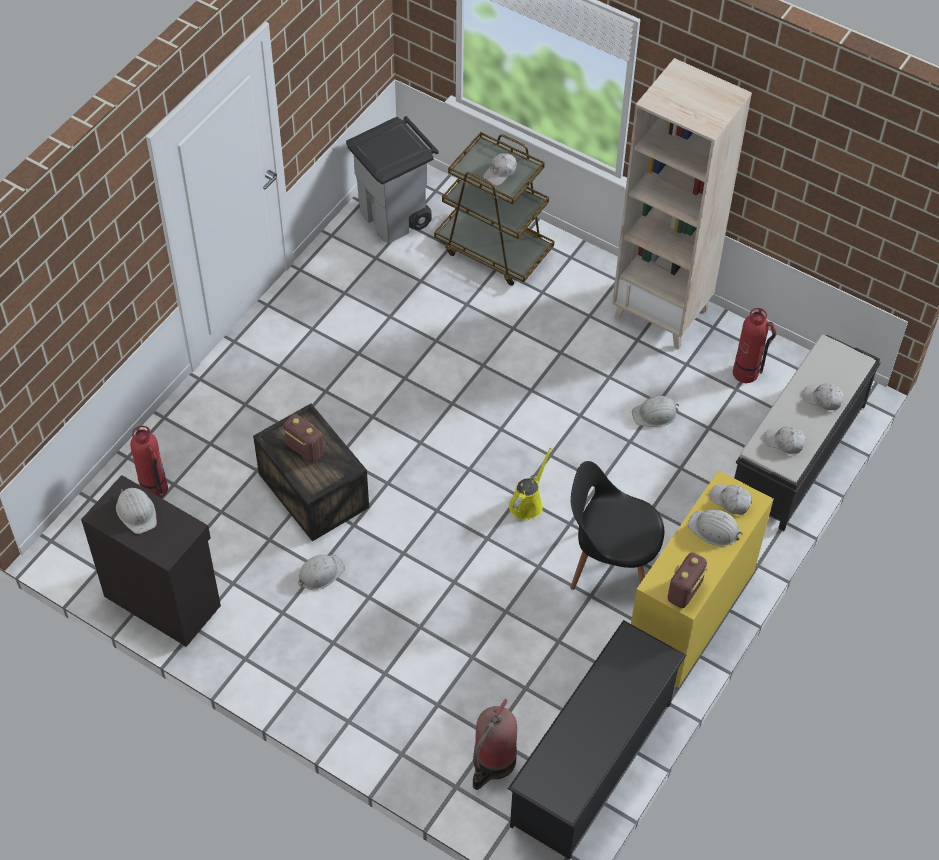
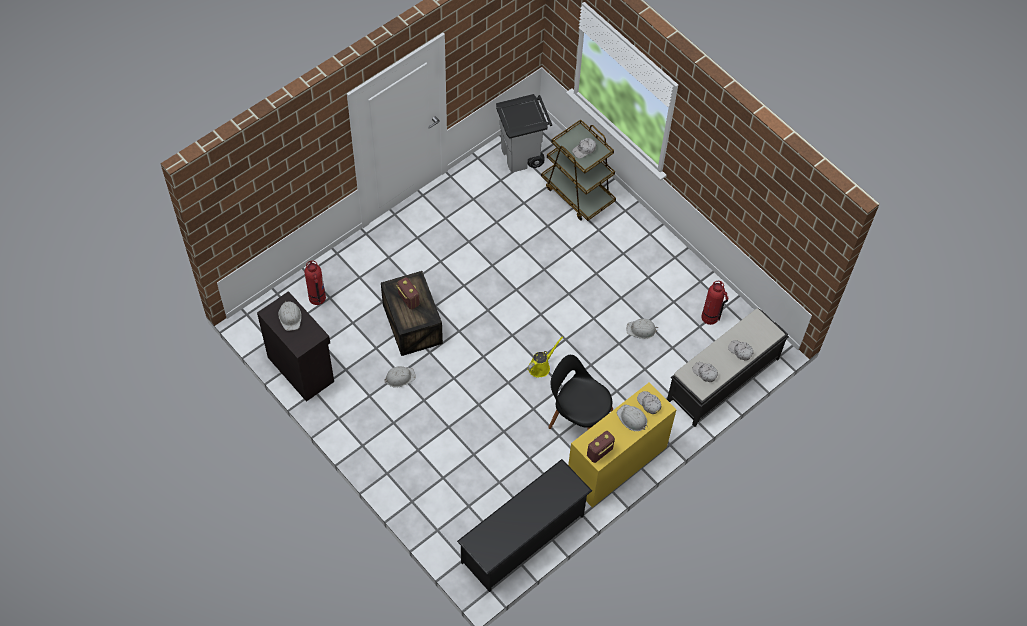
camera: 15 degrees right, 5 degrees up
fire extinguisher [473,699,517,790] -> none
beige bookcase [612,58,752,350] -> none

